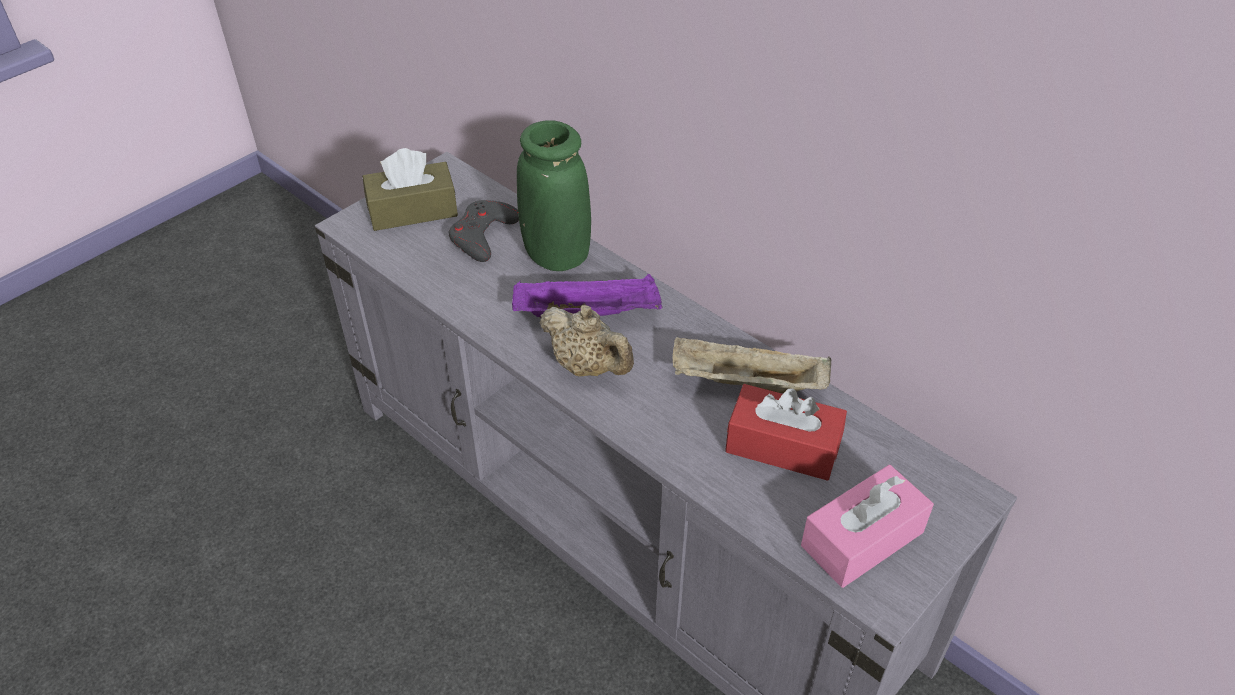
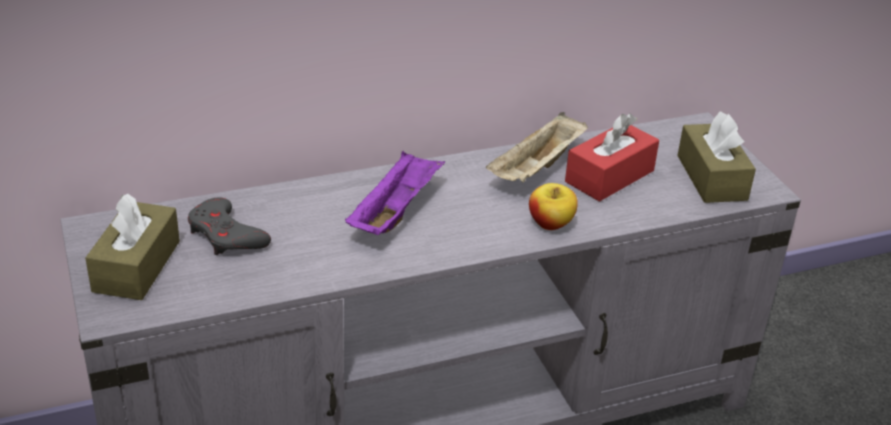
camera: 65 degrees left, 10 degrees down
green vase [517,120,591,271] -> none
beige teapot [539,305,634,377] -> none
pink tissue box [801,465,934,588] -> brown tissue box [677,111,756,203]
none -> apple [529,183,578,230]

